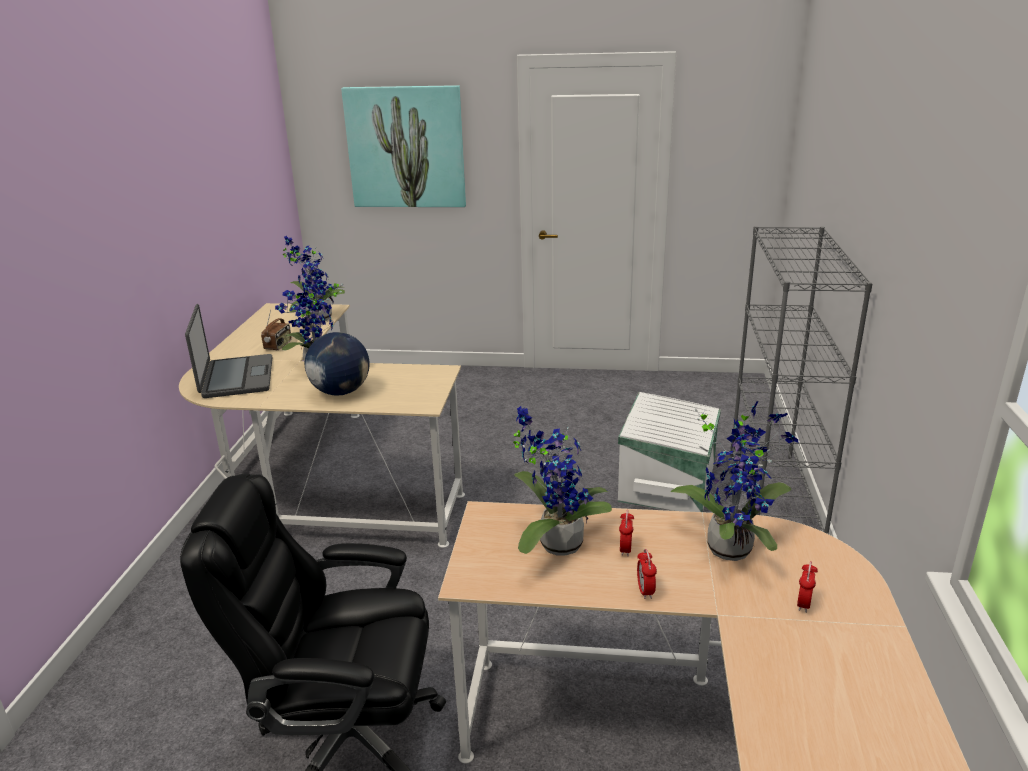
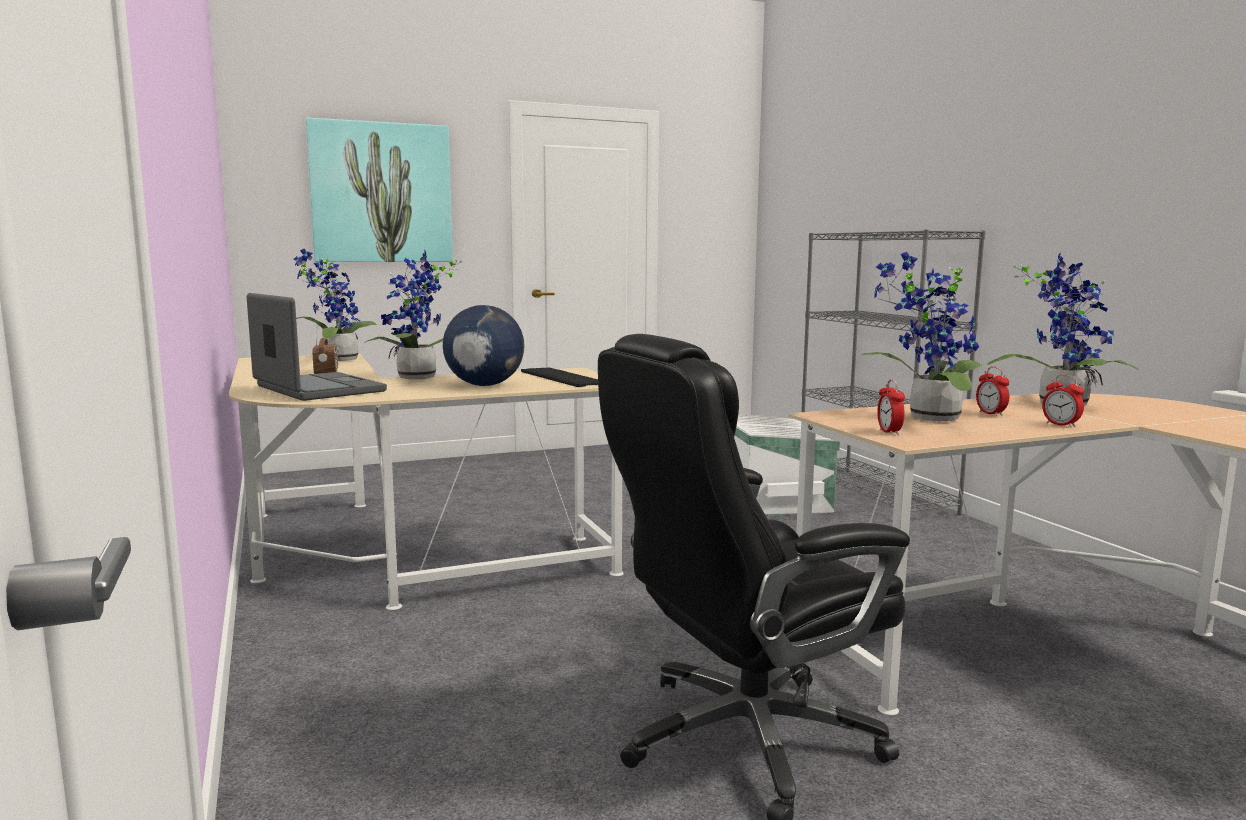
camera: 30 degrees left, 15 degrees down
alarm clock [797,561,818,613] -> alarm clock moved to [877,379,905,435]
none -> keyboard [521,368,598,387]

